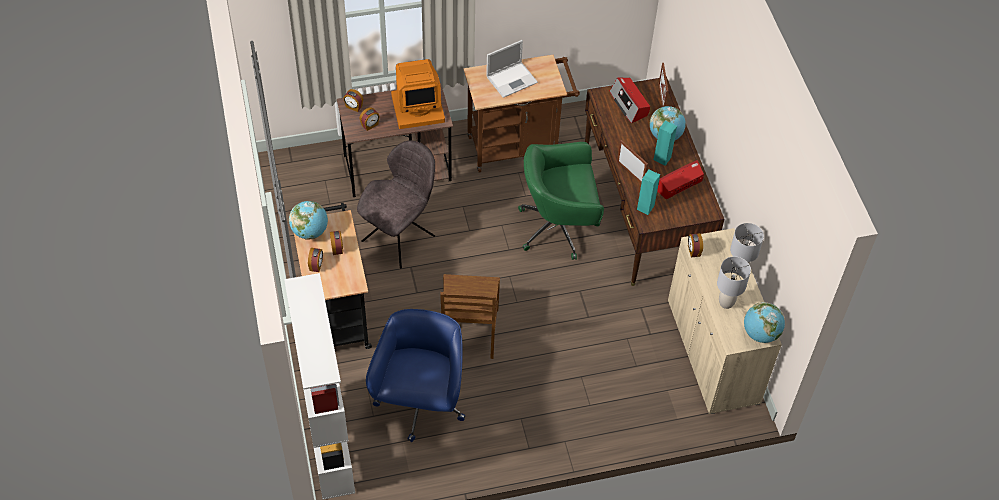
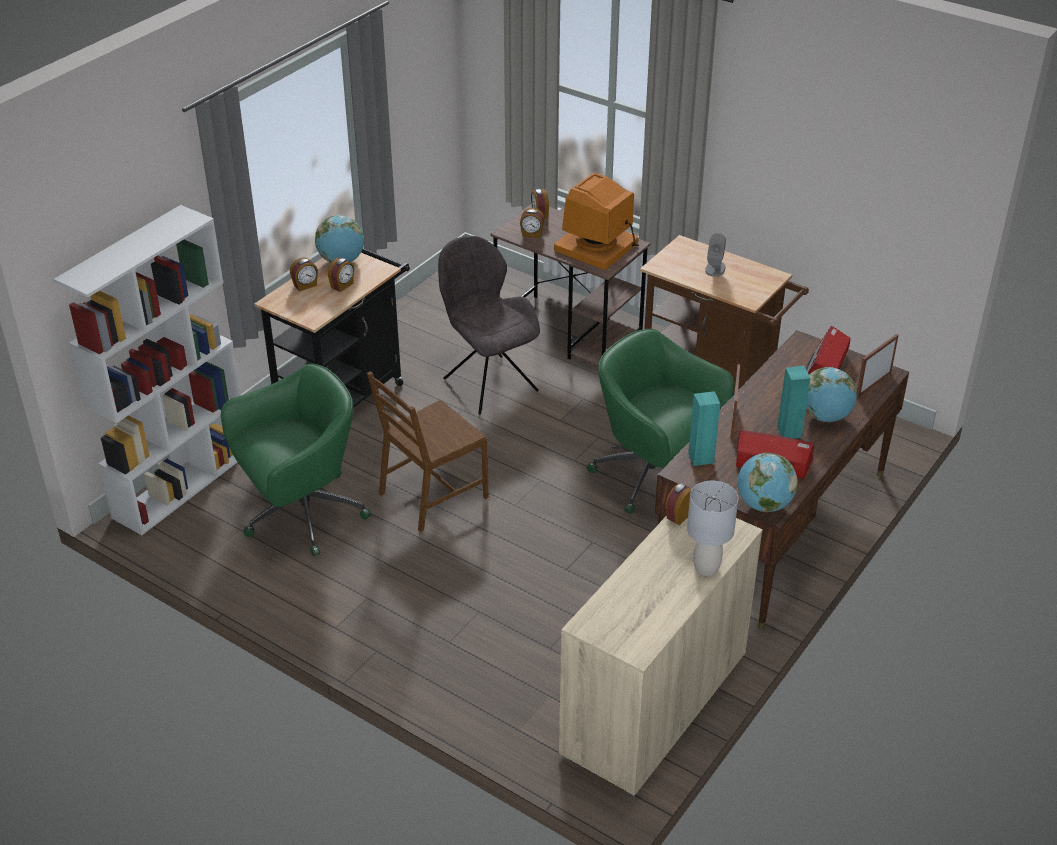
camera: 50 degrees right, 15 degrees down
grey chair [357,141,435,269] -> grey chair turned 120 degrees counterclockwise [438,236,540,414]
blue office chair [366,309,465,442] -> green office chair [221,364,371,556]
monitor [391,59,445,129] -> monitor turned 90 degrees clockwise [554,172,639,270]
laptop [486,40,538,98] -> grey speaker [705,233,726,277]
grey table lamp [717,256,751,309] -> none
globe [744,302,785,343] -> globe moved to [738,453,798,512]

